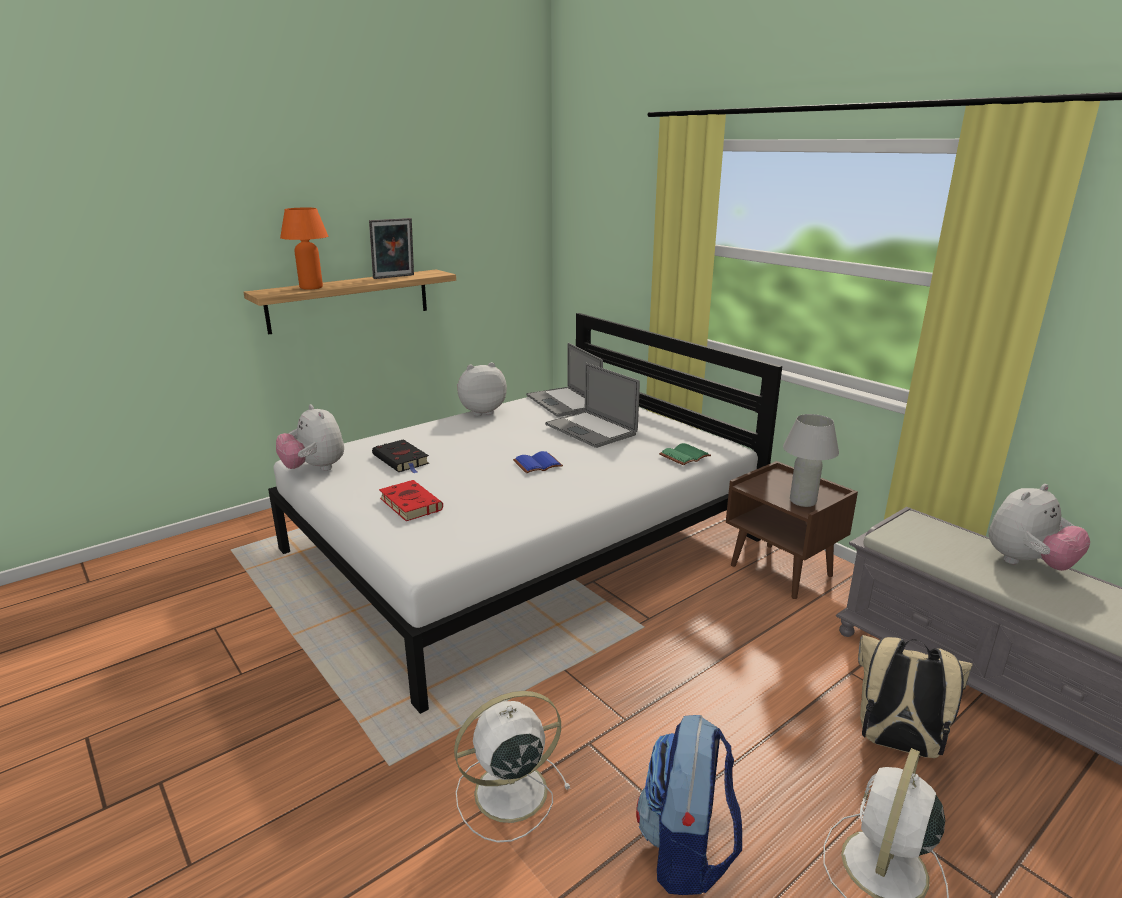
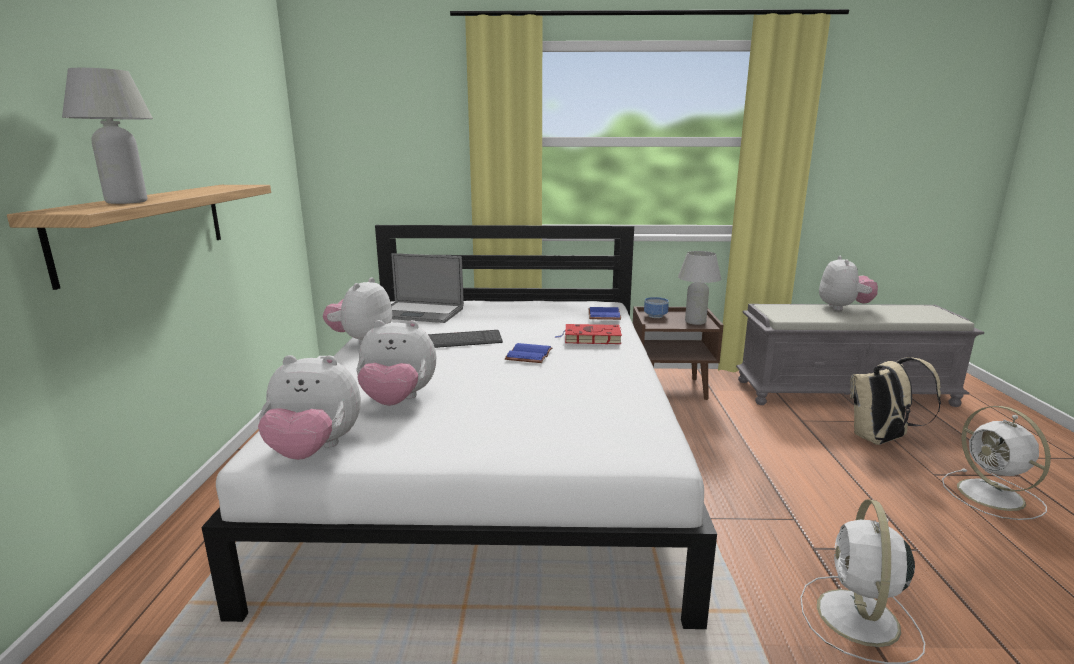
camera: 50 degrees left, 5 degrees down
orange table lamp [280,208,328,290] -> white table lamp [62,68,153,204]
picture frame [369,218,414,279] -> none
black book [372,439,429,474] -> plush toy [357,320,436,406]
red book [379,480,443,521] -> red book moved to [554,324,622,344]
laptop [545,363,640,448] -> none
backpack [636,715,742,895] -> none
green book [659,443,711,465] -> blue book [588,307,621,320]
none -> keyboard [427,330,503,348]
none -> bowl [644,297,669,318]

